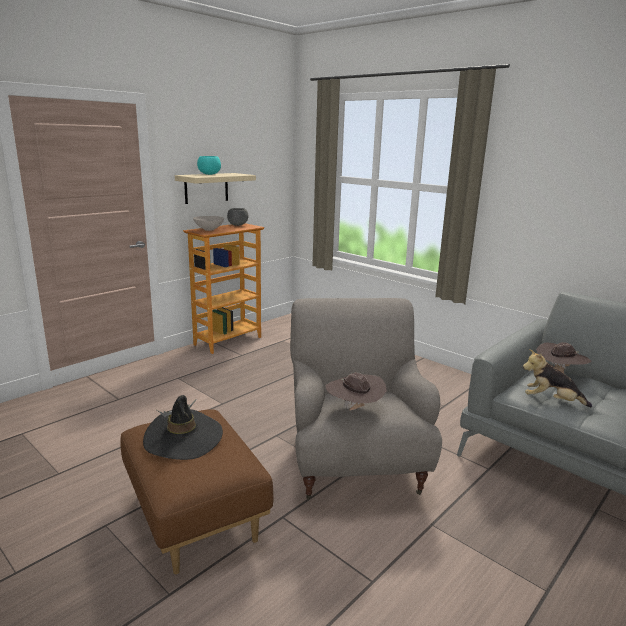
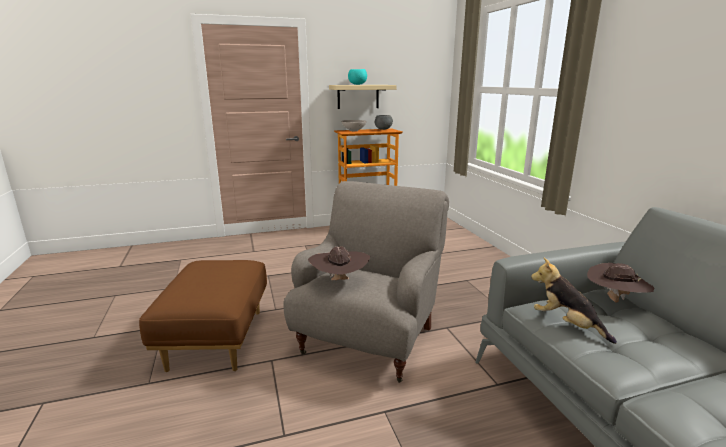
camera: 30 degrees right, 0 degrees up
black hat [143,395,223,460] -> none

